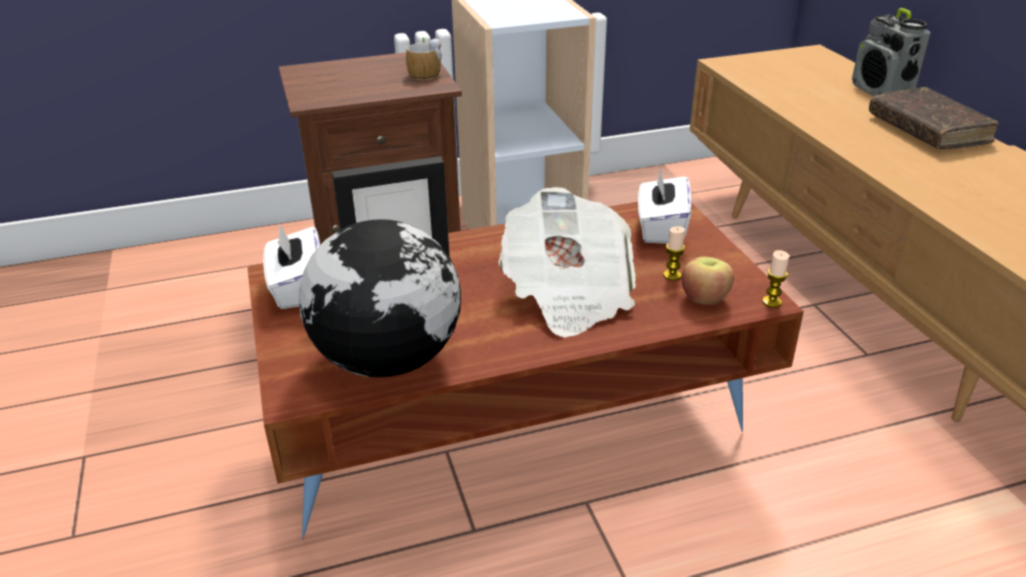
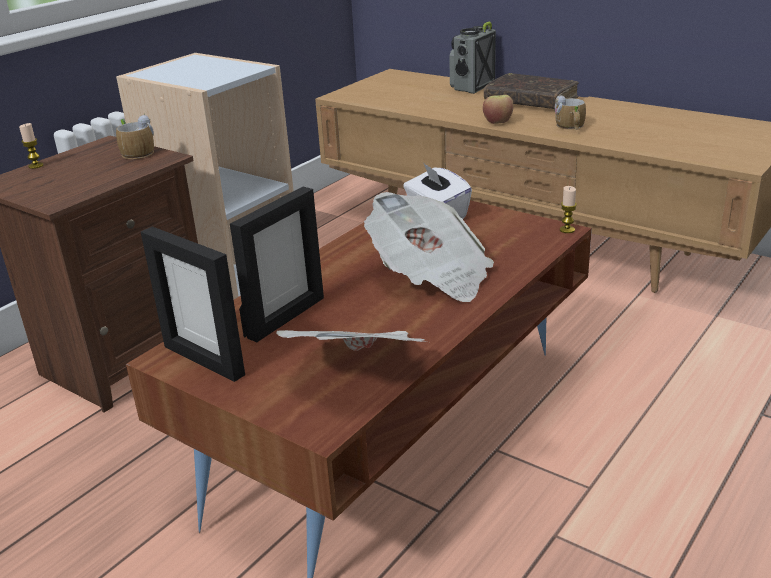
camera: 35 degrees left, 5 degrees down
white tissue box [263,223,320,309] -> picture frame [141,227,245,382]
globe [299,219,461,378] -> newspaper [276,330,431,351]
candle [663,226,685,281] -> candle moved to [19,123,44,169]
apple [682,256,734,305] -> apple moved to [483,95,514,124]
radio [852,8,930,96] -> radio turned 90 degrees clockwise [449,22,496,94]
none -> mug [554,95,586,130]

